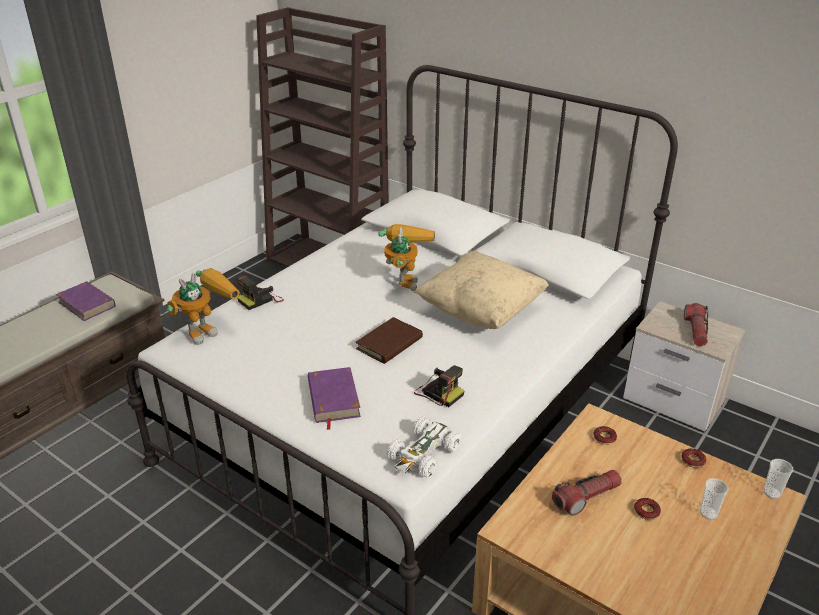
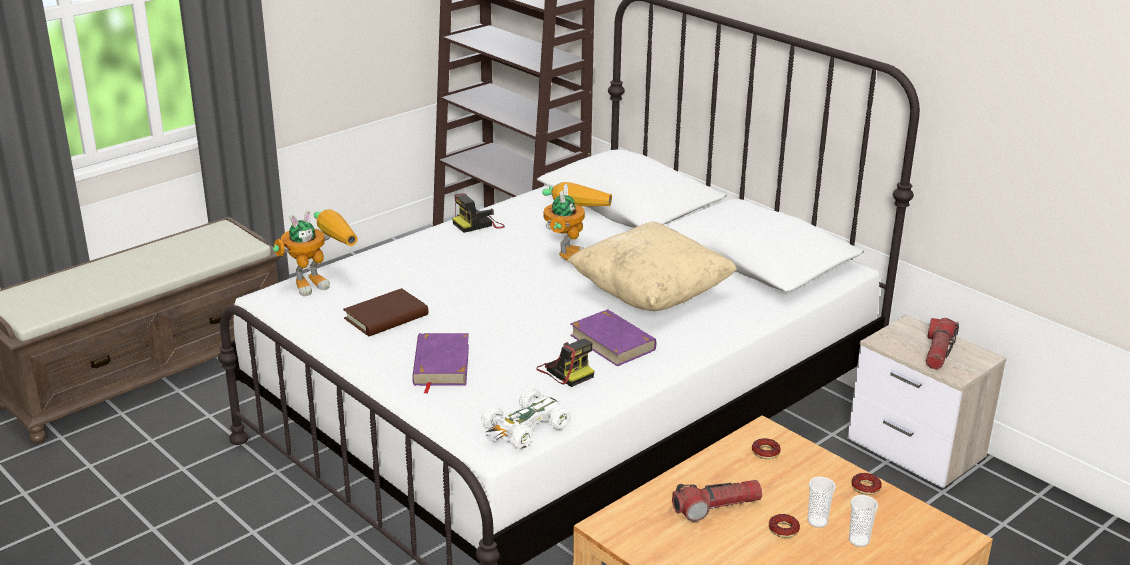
camera: 10 degrees right, 5 degrees down
purple book [56,281,116,321] -> purple book moved to [570,309,656,366]
camera [237,275,284,310] -> camera moved to [452,193,505,233]
brown book [356,317,423,364] -> brown book moved to [343,288,428,336]
cup [764,459,793,499] -> cup moved to [808,476,836,528]

